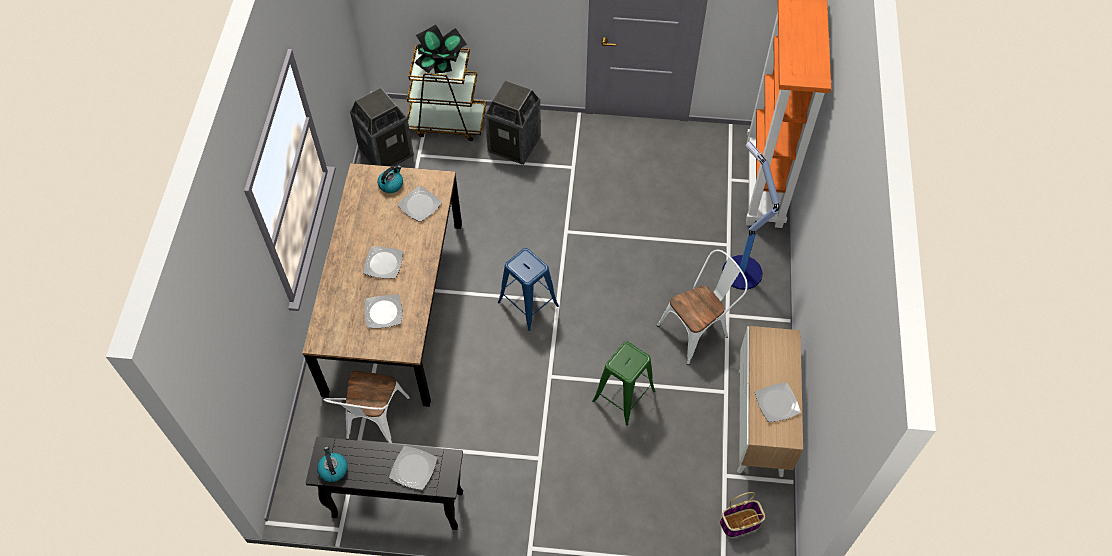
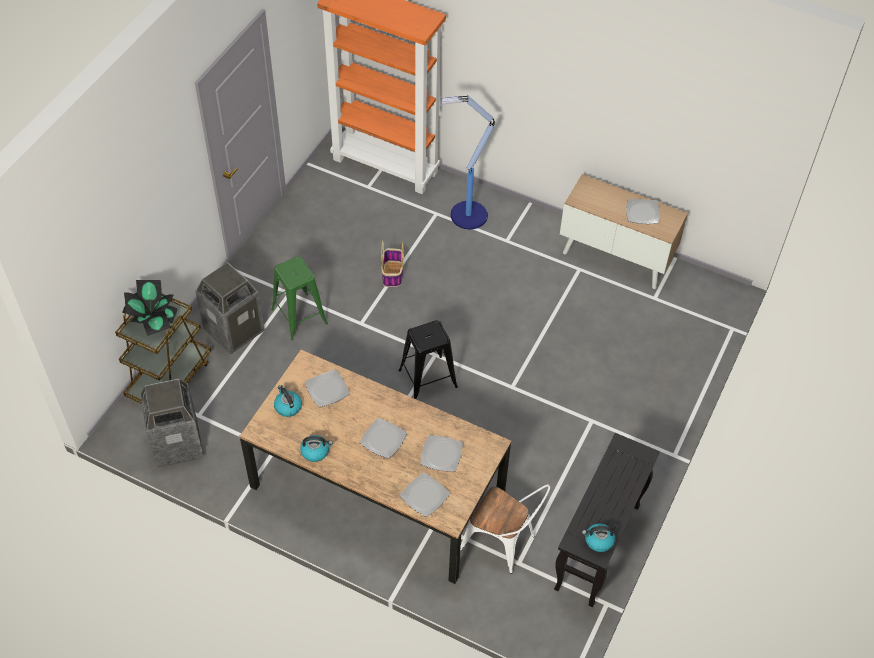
camera: 70 degrees left, 5 degrees down
plate [389,446,438,490] -> plate moved to [400,472,450,517]
blue stool [498,248,559,331] -> black stool [399,320,458,399]
green stool [592,341,655,426] -> green stool moved to [271,256,328,340]
white chair [657,250,748,365] -> none
basket [720,492,765,537] -> basket moved to [381,240,404,287]
none -> kettle [300,435,333,462]

